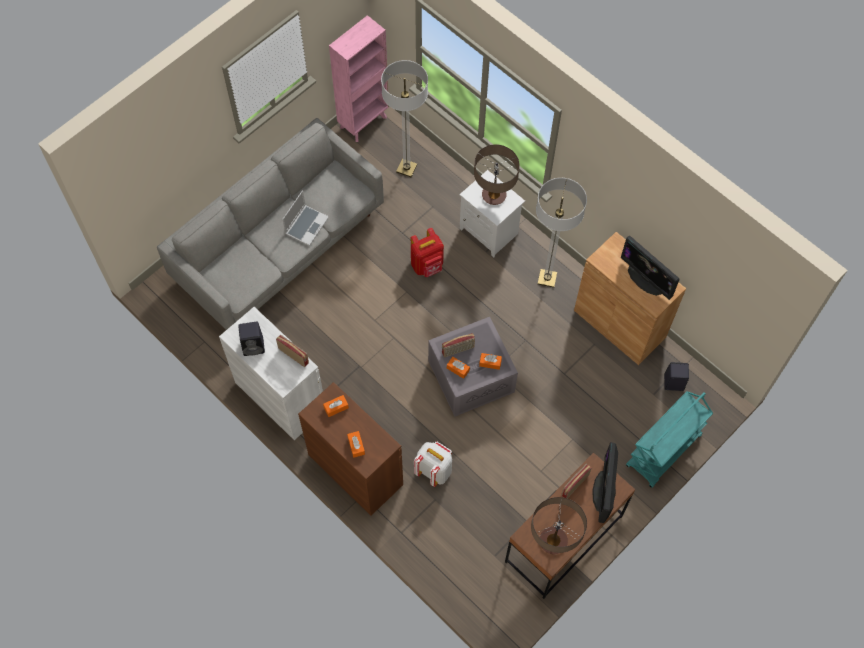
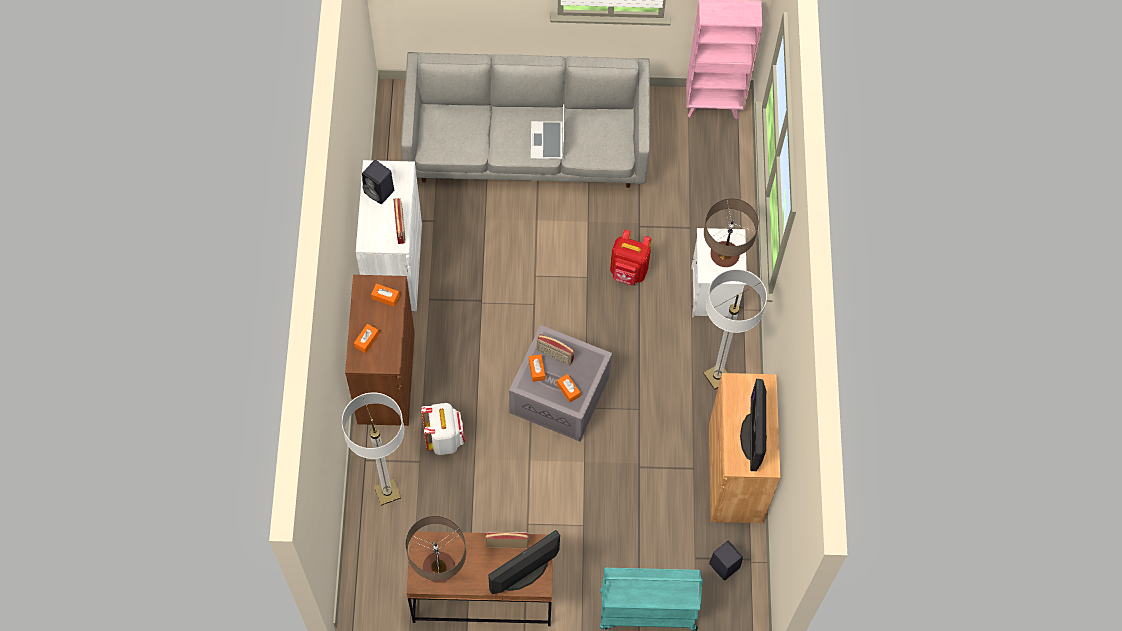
camera: 45 degrees right, 0 degrees up
laptop [283,190,329,246] -> laptop turned 105 degrees clockwise [531,104,564,160]
floor lamp [381,60,428,177] -> floor lamp moved to [342,393,404,506]

